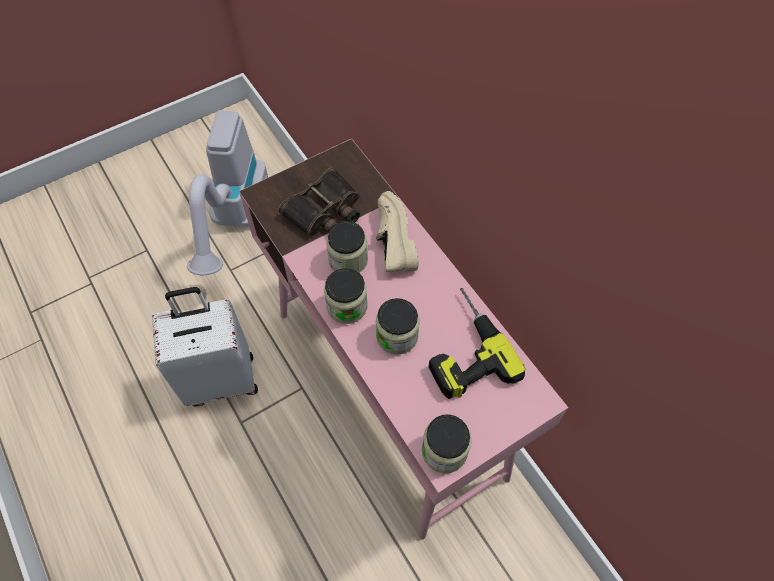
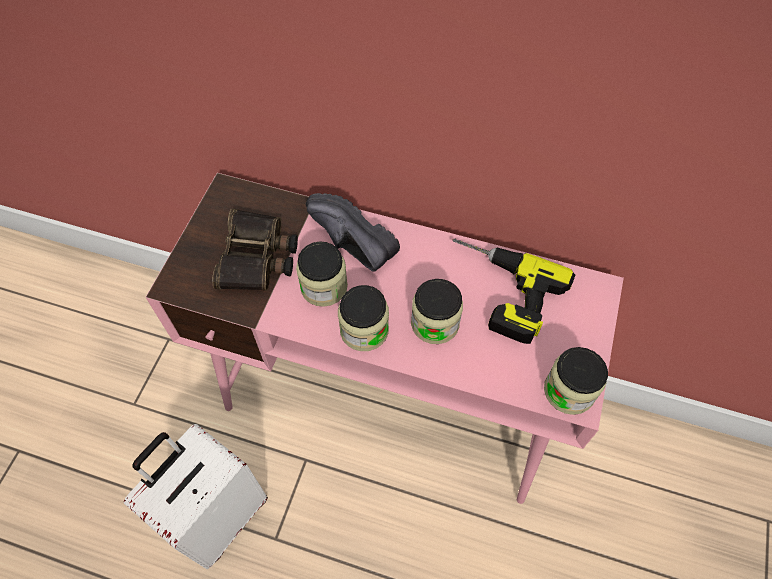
camera: 40 degrees left, 0 degrees up
vacuum cleaner [187,111,268,275] -> none
beige shoe [376,191,419,272] -> black shoe [306,193,400,272]

